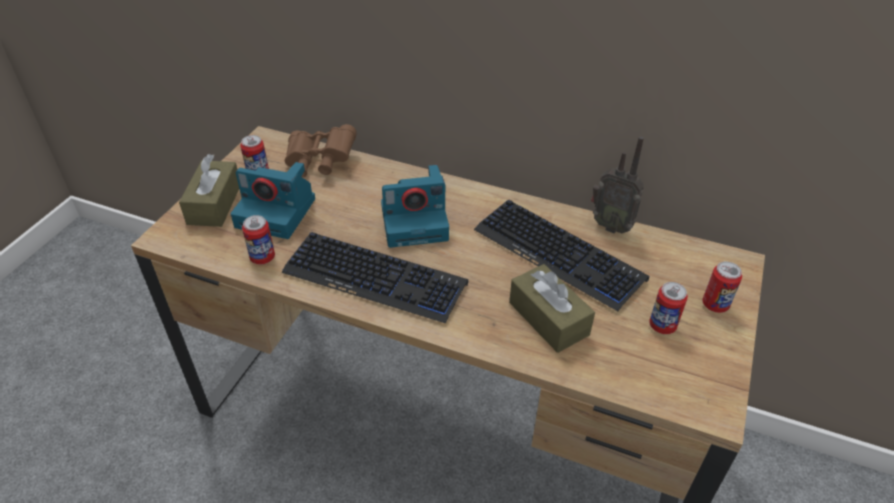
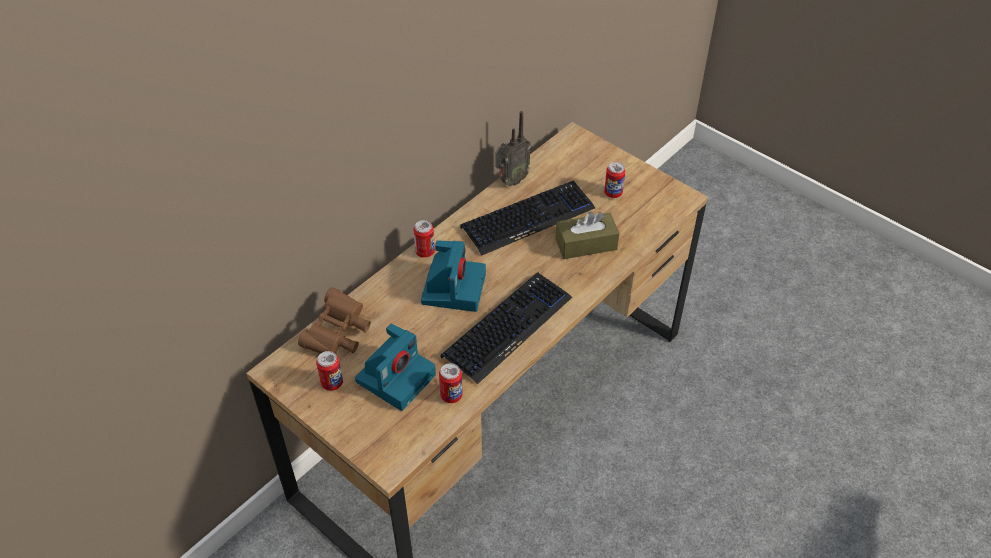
camera: 70 degrees left, 5 degrees up
brown tissue box [179,154,239,227] -> none
can [702,262,742,313] -> can moved to [413,220,435,258]

